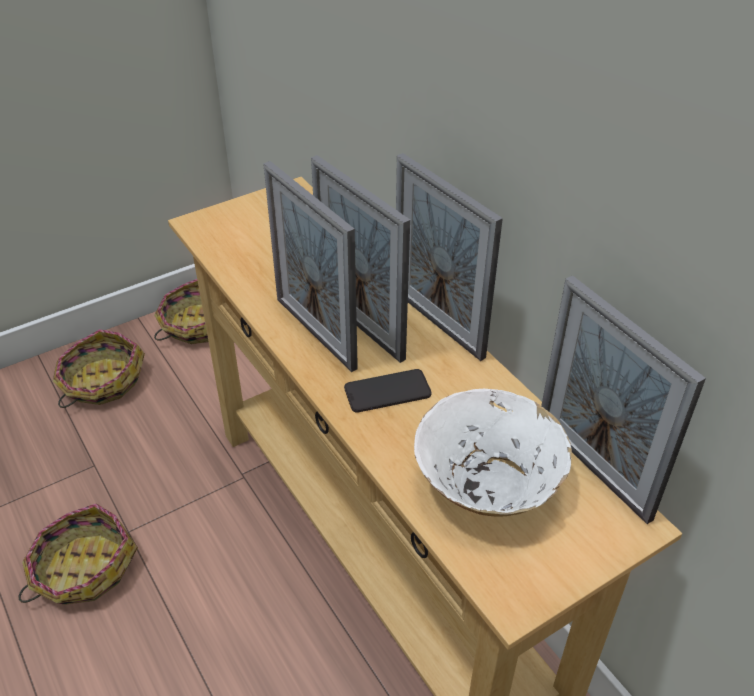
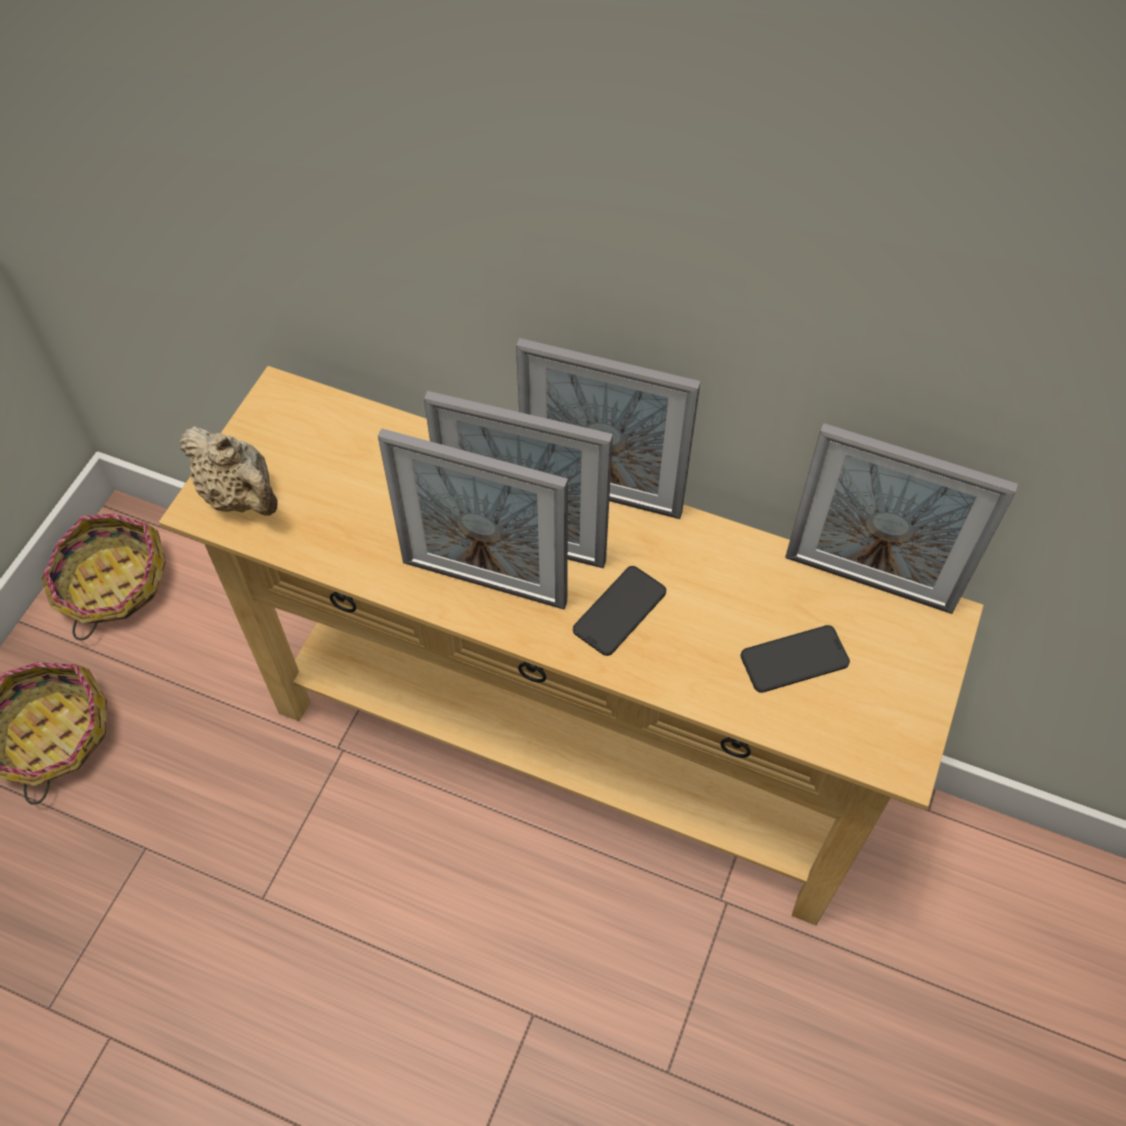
camera: 35 degrees left, 15 degrees up
basket [18,504,138,604] -> none
white bowl [414,389,572,516] -> phone [741,625,850,693]
none -> beige teapot [180,426,278,516]

